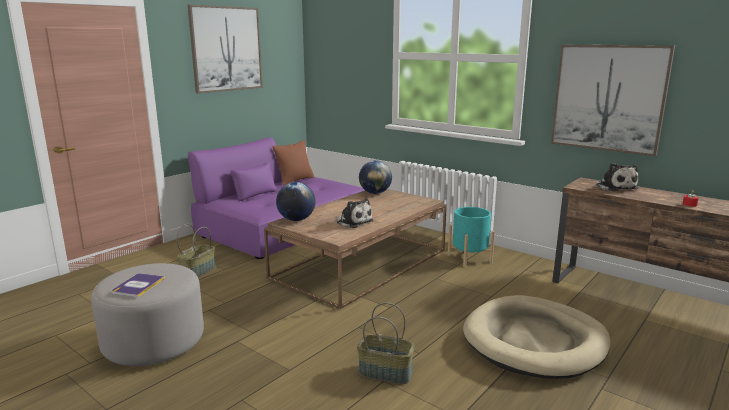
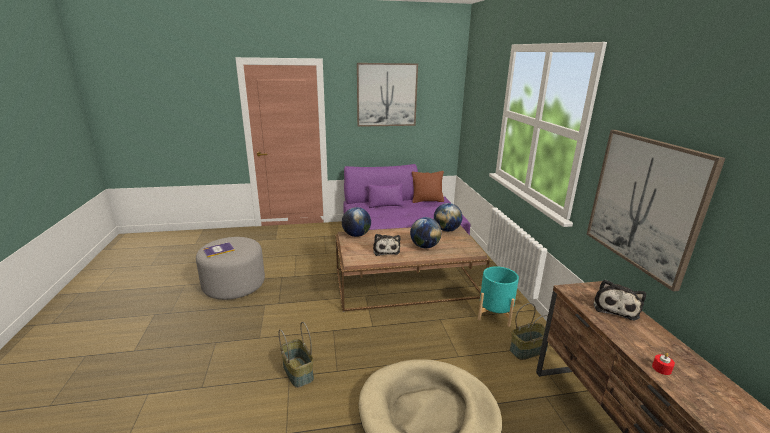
camera: 40 degrees right, 5 degrees up
basket [176,224,216,277] -> basket moved to [510,303,548,360]
none -> globe [410,217,442,248]

